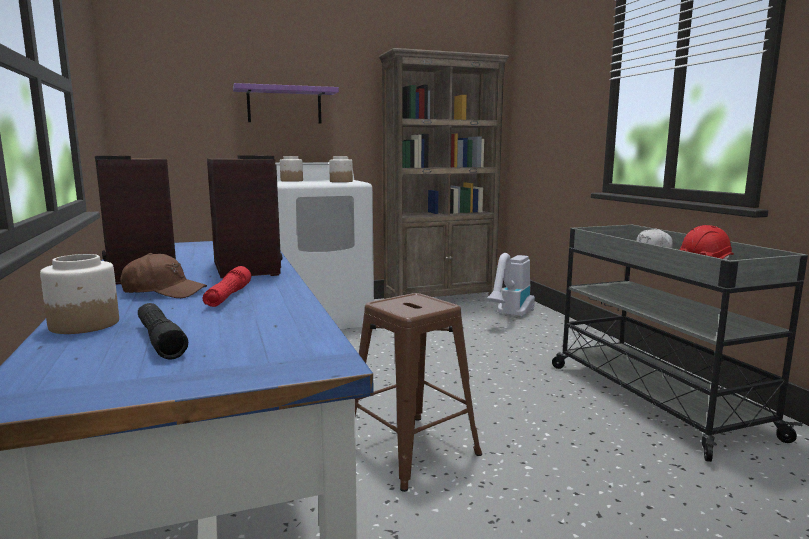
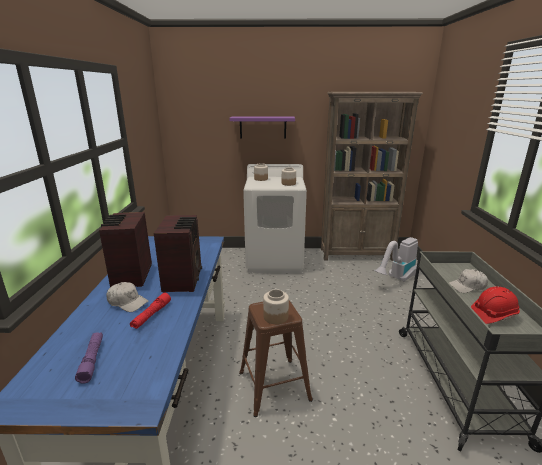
camera: 20 degrees right, 10 degrees up
jar [40,254,119,334] -> jar moved to [263,289,289,324]
brown cap [120,253,207,298] -> white cap [106,282,148,312]
black flashlight [138,303,188,360] -> purple flashlight [75,333,103,384]

